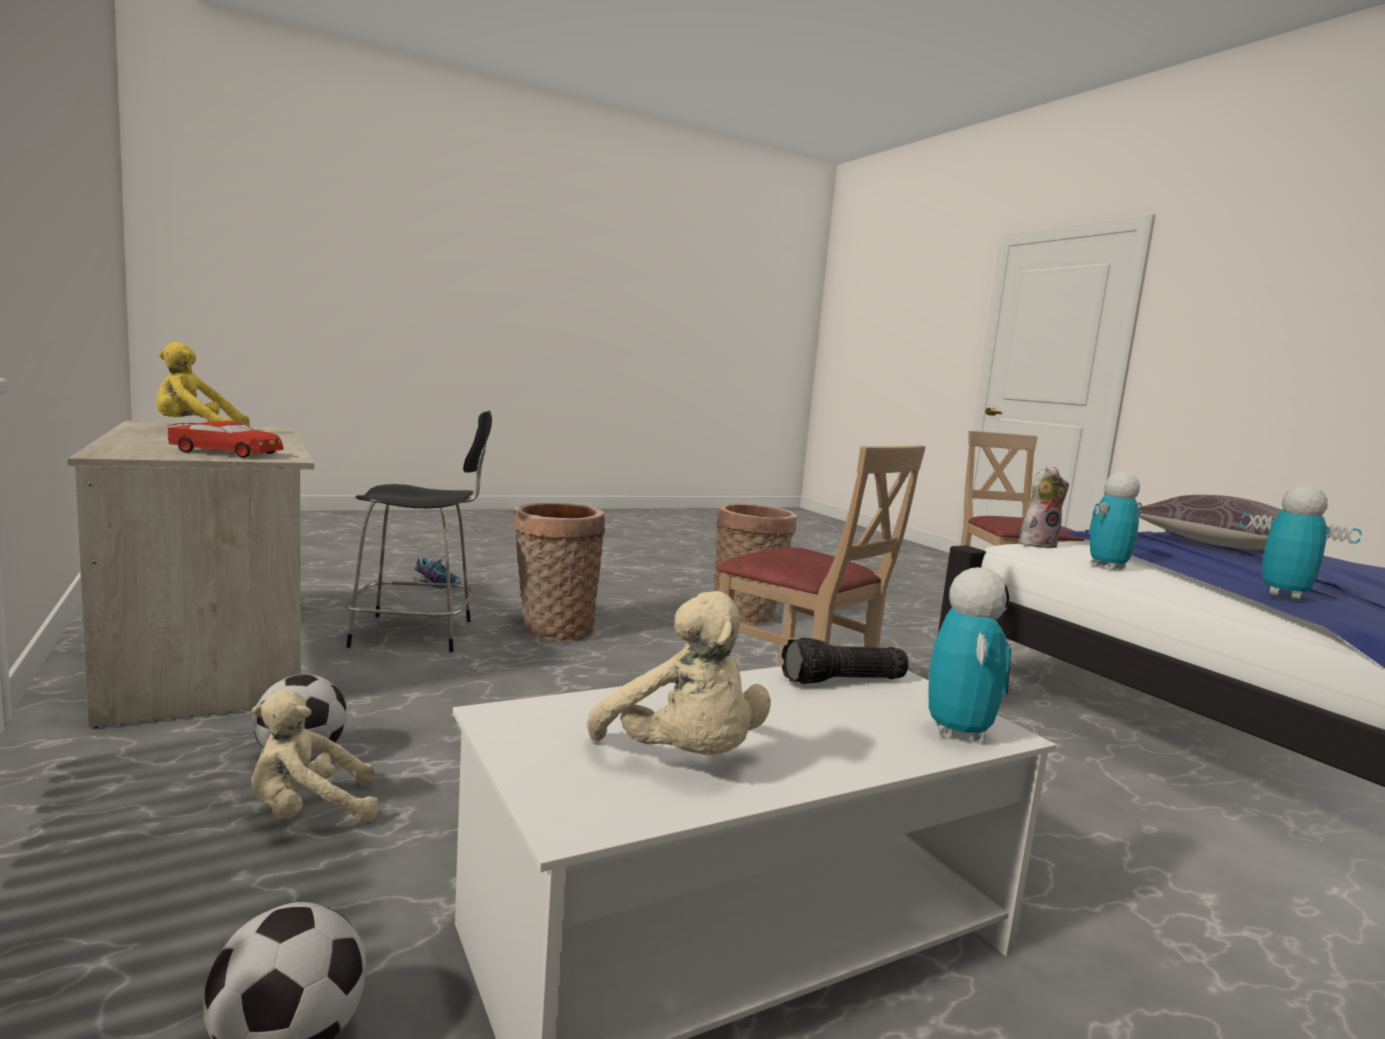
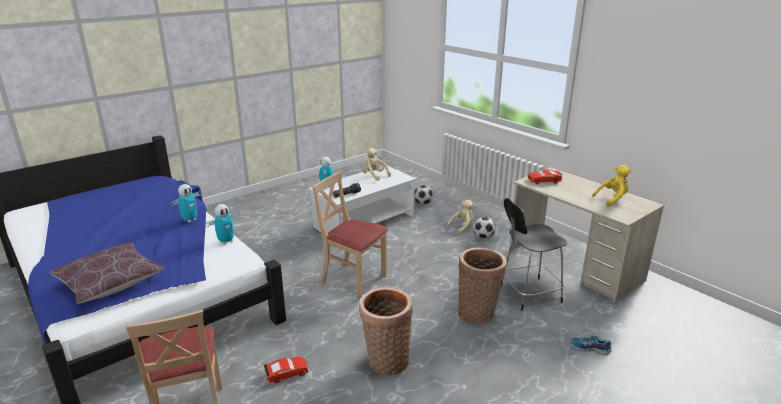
camera: 170 degrees right, 15 degrees up
plush toy [1019,465,1069,548] -> none
toy robot [1240,485,1362,600] -> toy robot turned 75 degrees counterclockwise [171,184,202,223]
none -> red toy car [264,357,308,383]

